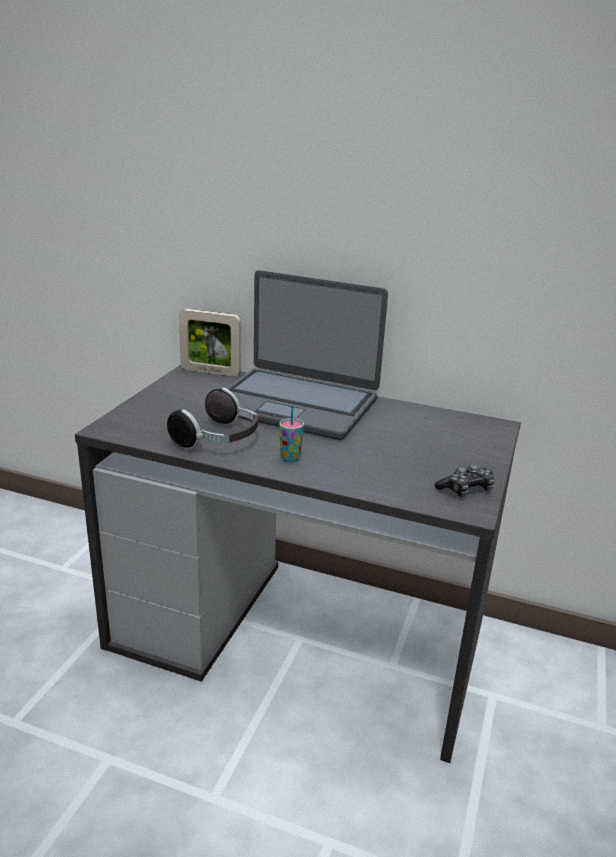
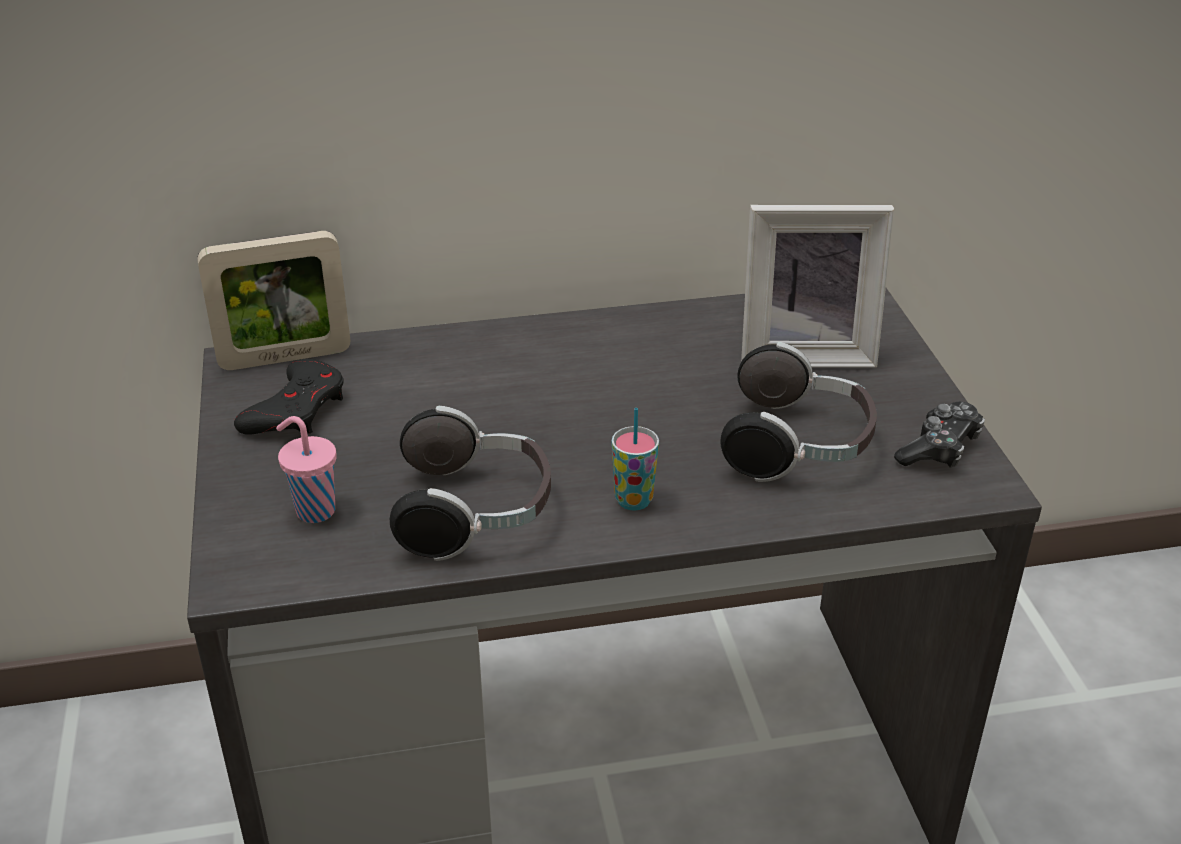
camera: 30 degrees left, 10 degrees up
laptop [227,270,388,440] -> none
none -> black game controller [234,359,344,435]
none -> pink cup [276,416,336,523]
none -> headphones [720,342,877,482]
none -> picture frame [741,205,894,368]

